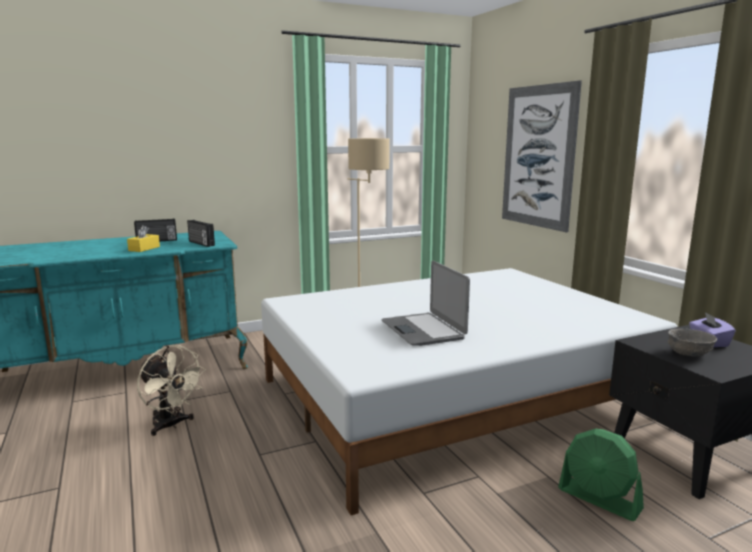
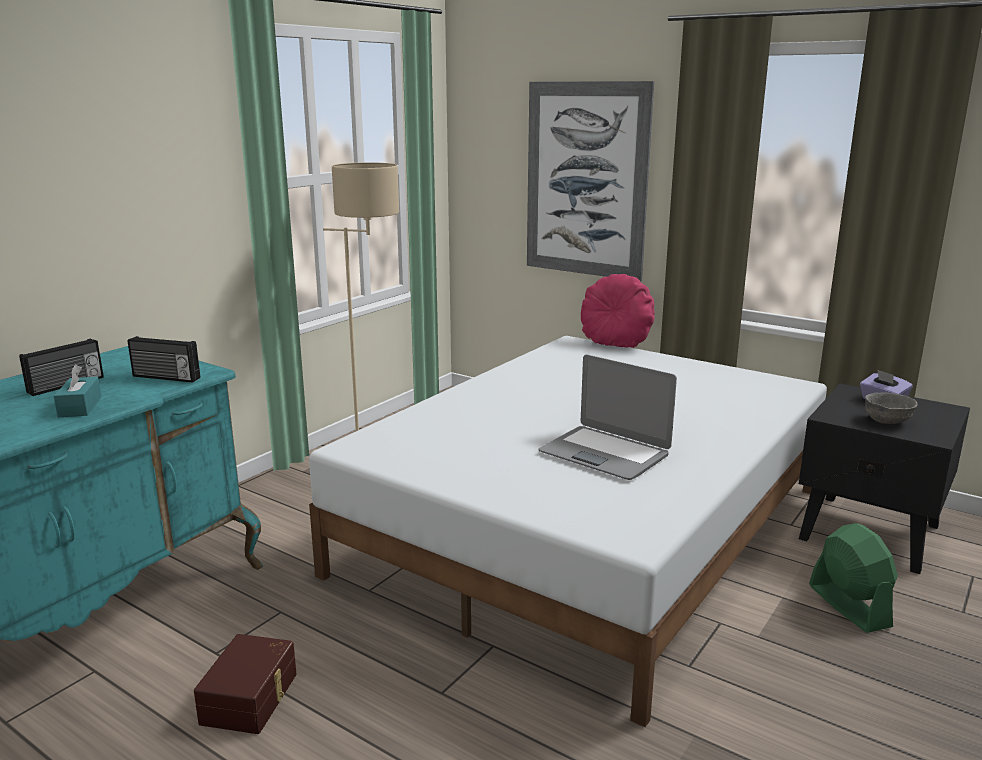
camera: 30 degrees left, 5 degrees up
yellow tissue box [127,225,160,252] -> turquoise tissue box [54,365,101,417]
beige fan [137,345,206,436] -> brown storage box [194,634,297,734]
green fan [558,429,644,521] -> green fan turned 120 degrees counterclockwise [809,523,898,633]
none -> pink pillow [581,274,655,348]

